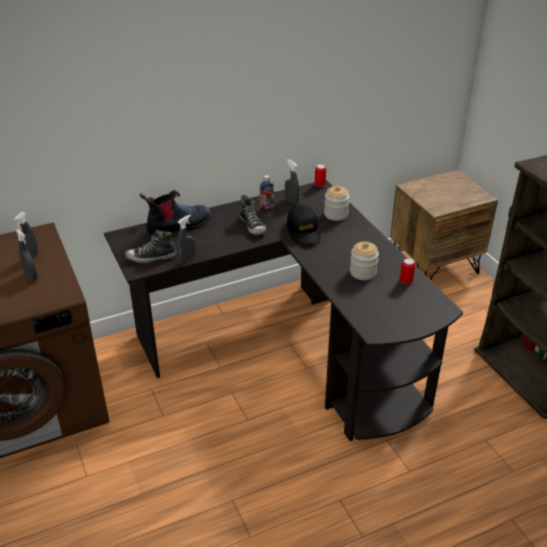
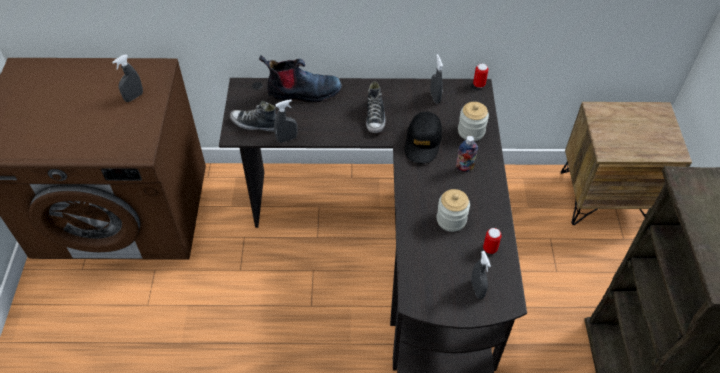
camera: 25 degrees right, 15 degrees up
grey spray bottle [16,229,38,281] -> grey spray bottle moved to [471,251,491,299]
bottle [260,175,274,211] -> bottle moved to [456,136,478,172]

